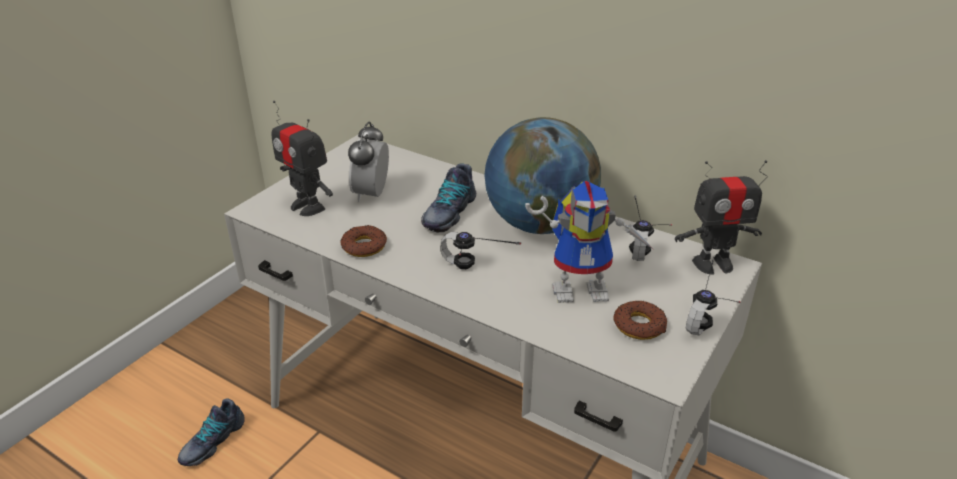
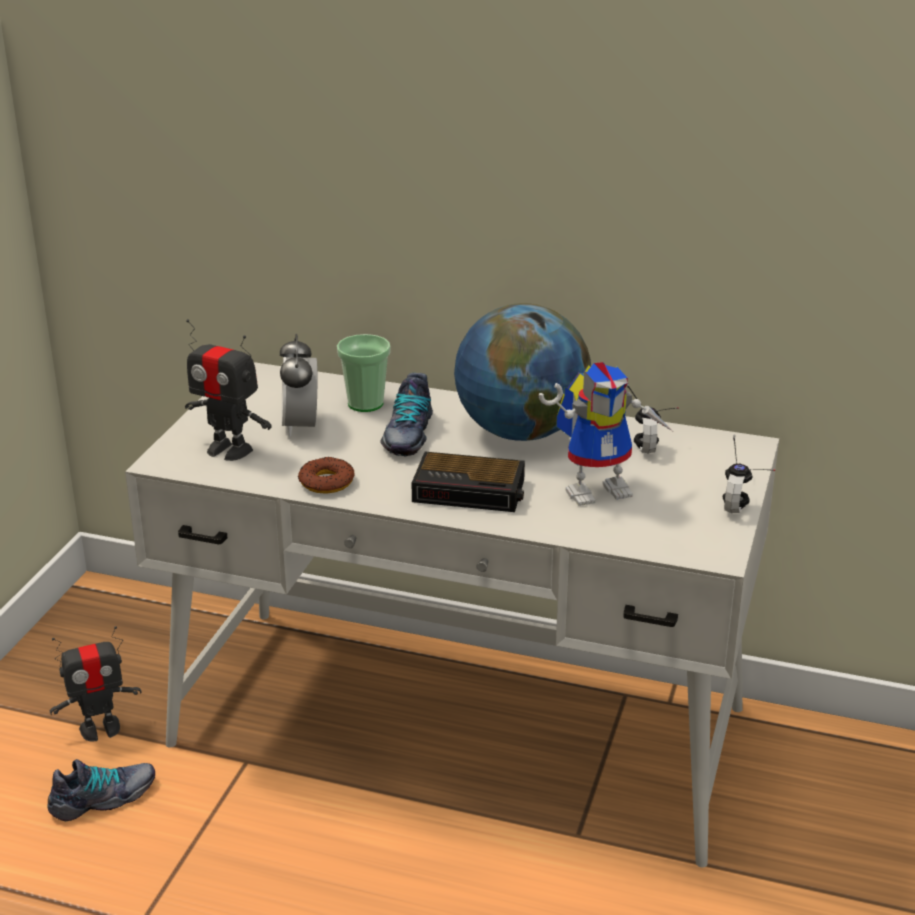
camera: 15 degrees left, 5 degrees down
shoe [178,398,245,466] -> shoe turned 135 degrees counterclockwise [47,759,155,821]
headphones [441,232,521,269] -> alarm clock [412,452,525,512]
donut [613,301,667,340] -> none
toy robot [675,160,768,275] -> toy robot moved to [50,626,141,741]
none -> cup [337,334,391,412]

